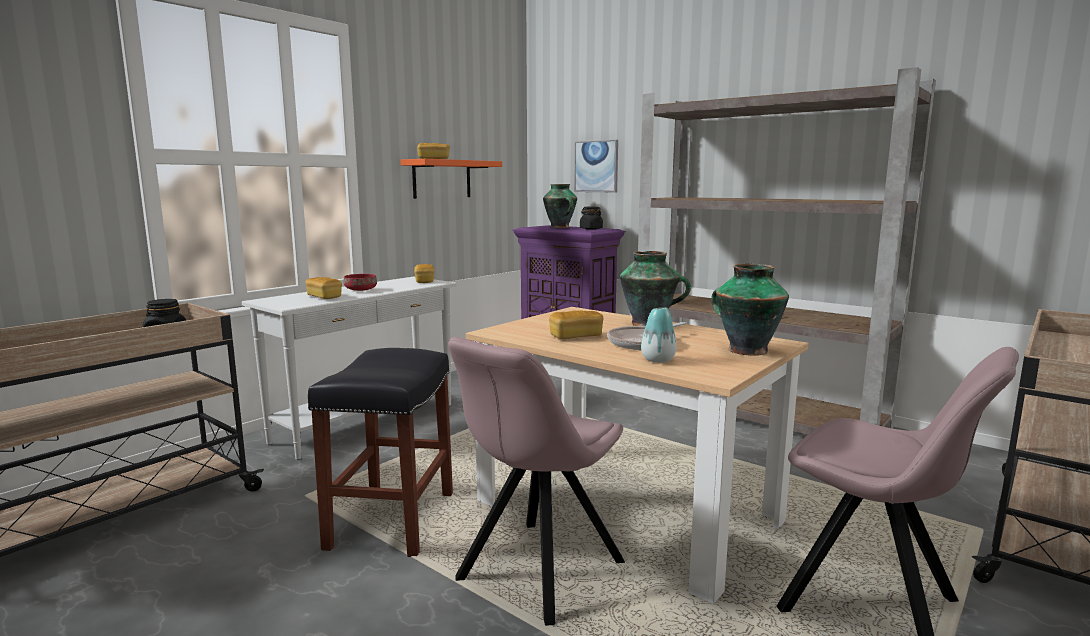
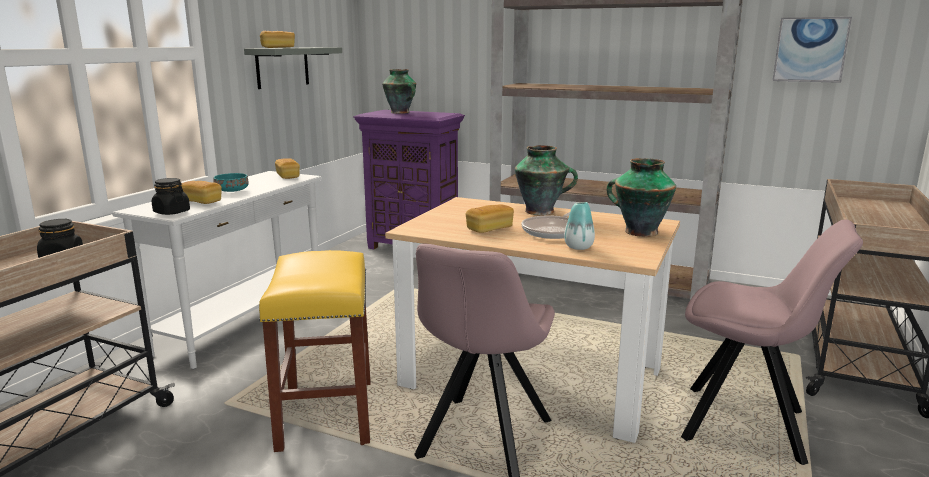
camera: 15 degrees left, 5 degrees up
black stool [308,348,453,557] -> yellow stool [259,250,371,452]
red bowl [344,274,377,291] -> turquoise bowl [213,173,249,192]
orange shelf [400,159,502,199] -> grey shelf [244,47,342,89]
picture [574,140,618,192] -> picture moved to [772,17,852,83]
black jar [580,207,603,230] -> black jar moved to [152,178,190,215]

